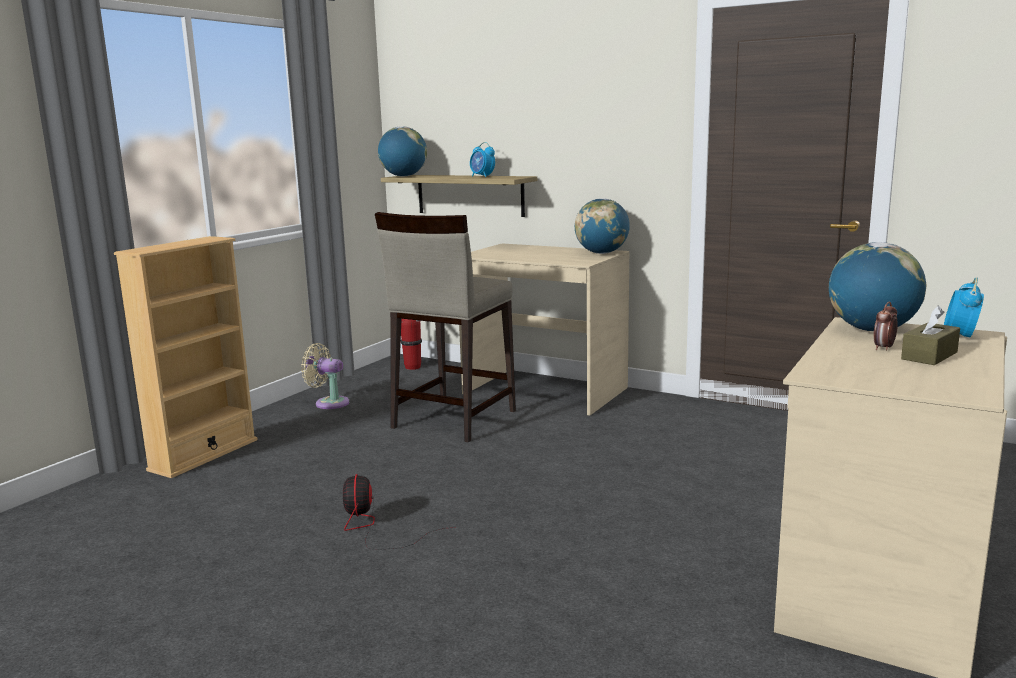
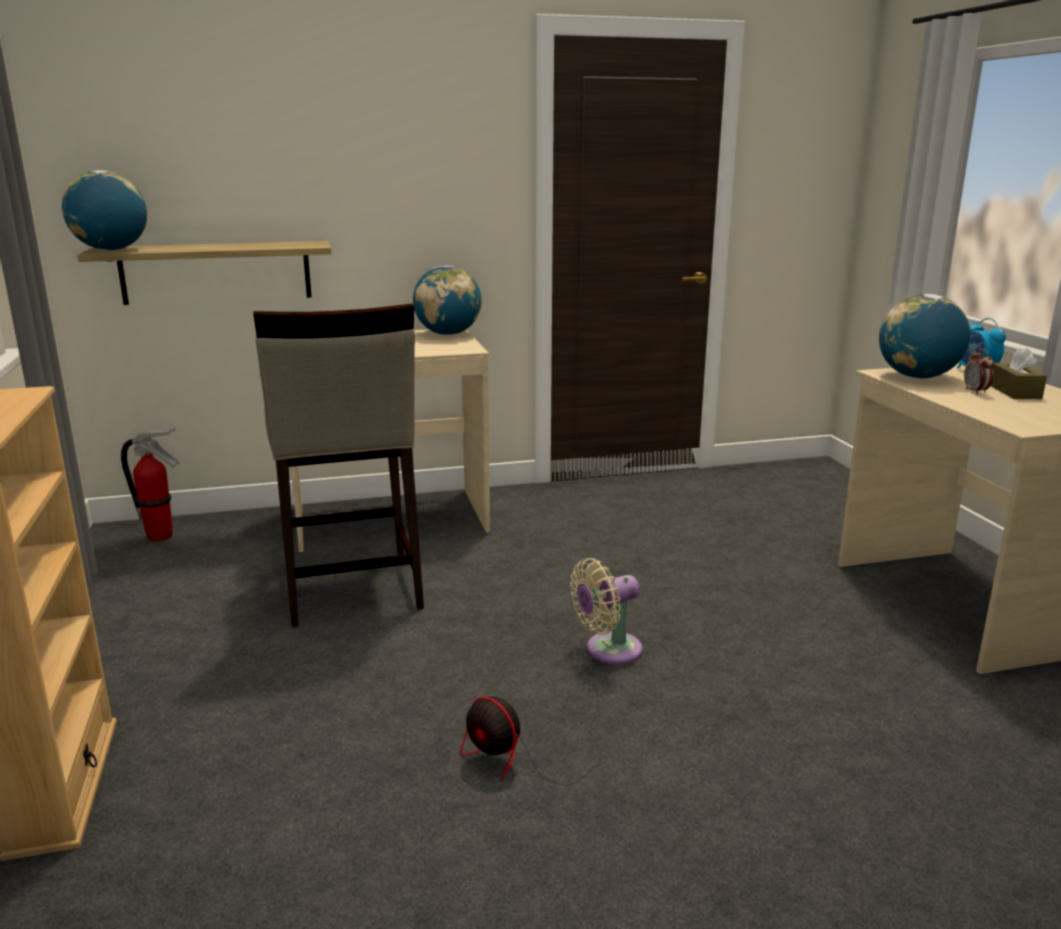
camera: 45 degrees left, 5 degrees up
beige fan [301,343,349,409] -> beige fan moved to [570,558,643,665]
alarm clock [470,142,495,177] -> none

